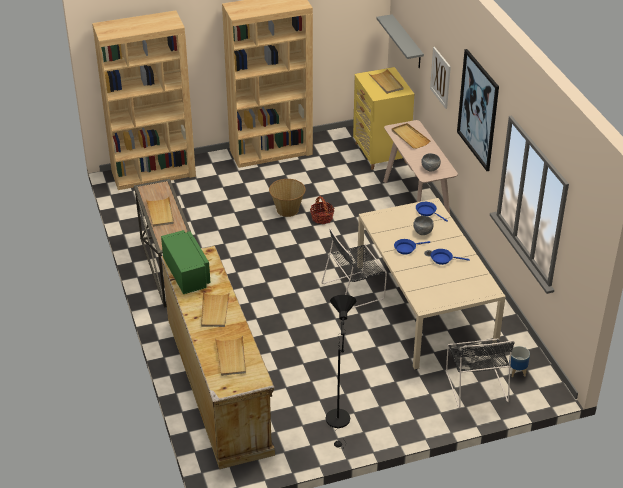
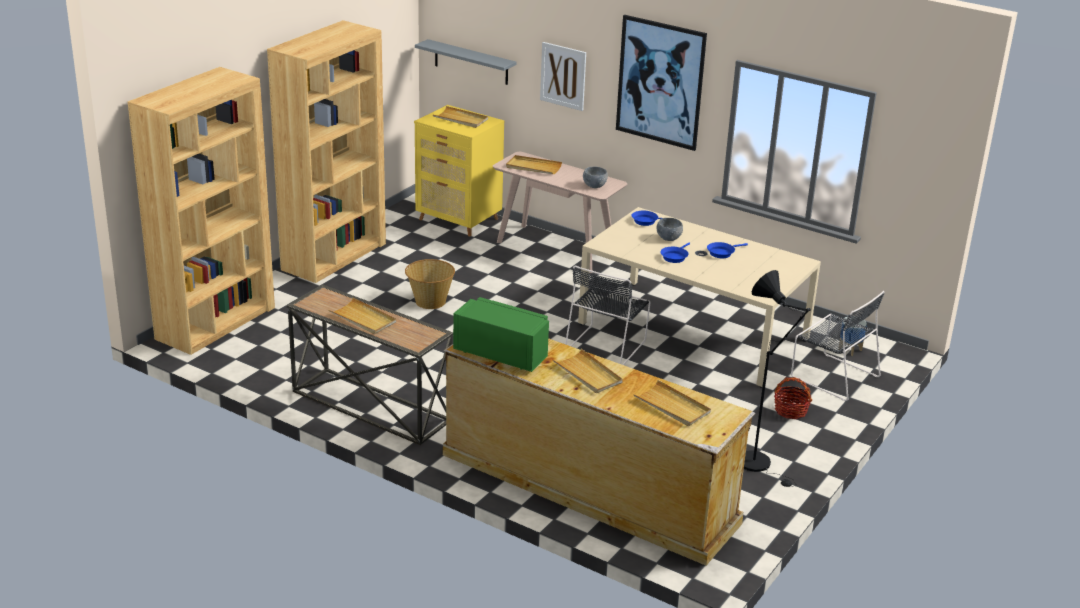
camera: 40 degrees left, 10 degrees down
basket [310,196,335,224] -> basket moved to [774,377,812,419]

